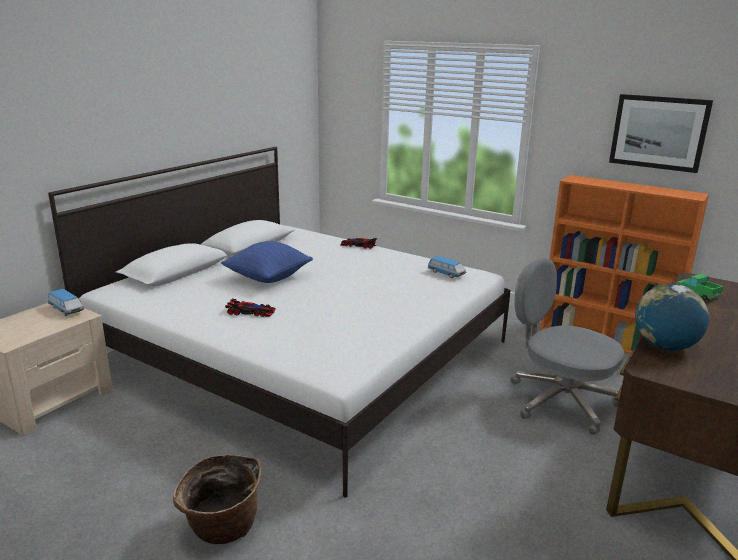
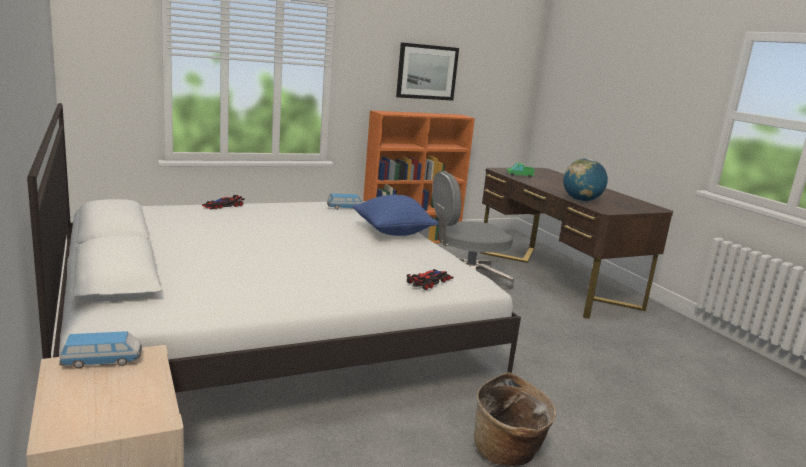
camera: 60 degrees left, 5 degrees down
blue pillow [221,241,313,283] -> blue pillow moved to [353,195,439,236]
toy car [225,299,276,317] -> toy car moved to [407,269,454,290]

